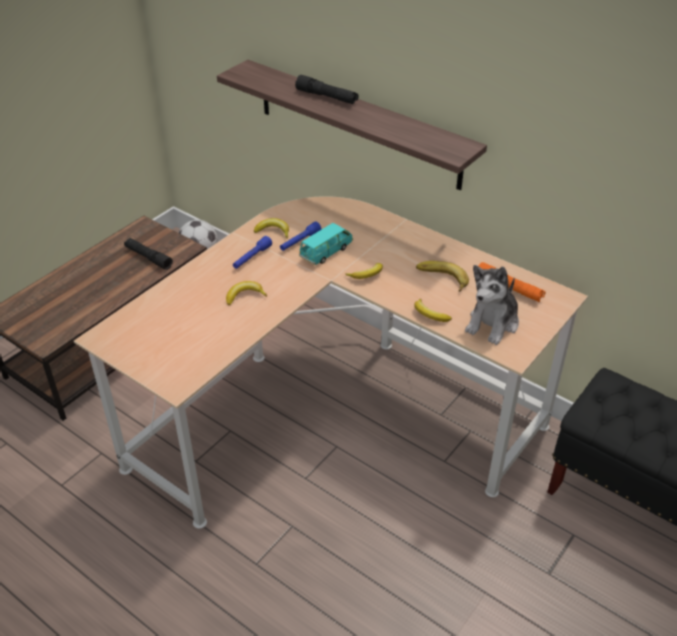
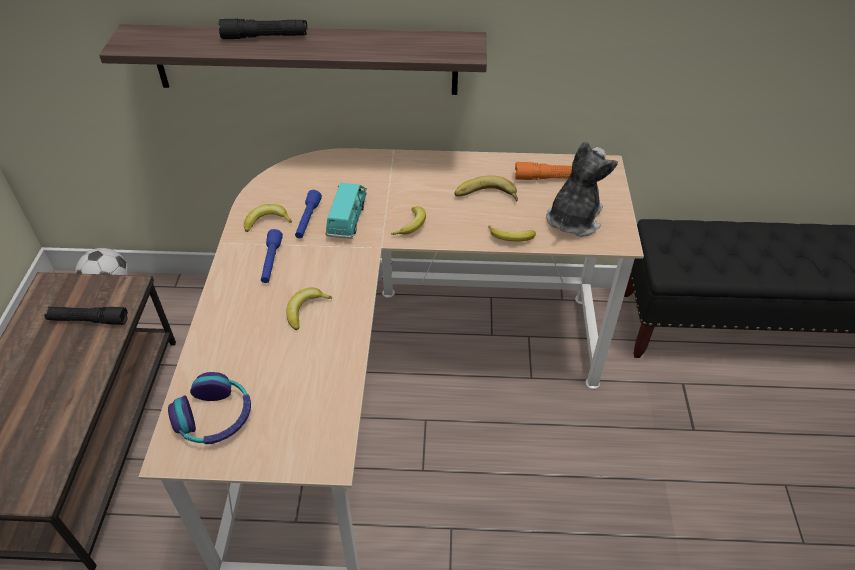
camera: 35 degrees left, 5 degrees up
plush toy [465,265,519,345] -> plush toy turned 150 degrees counterclockwise [546,141,618,237]
none -> headphones [168,372,251,444]

